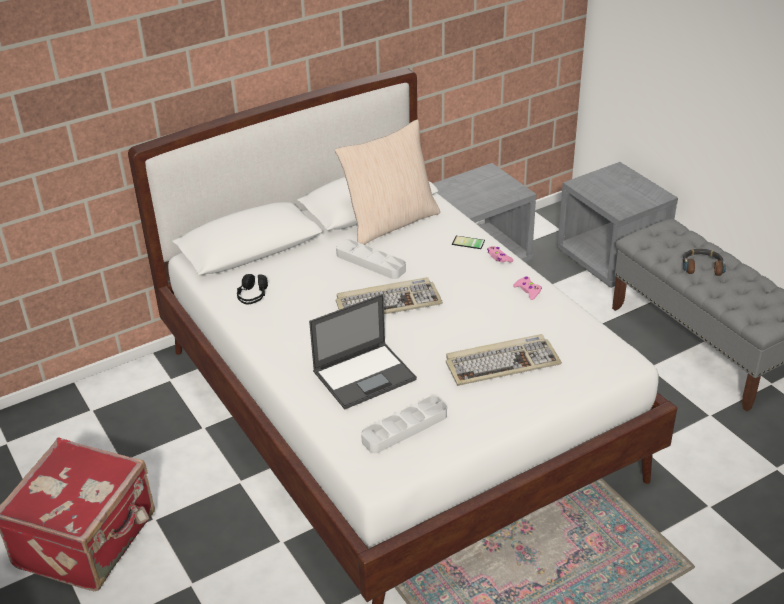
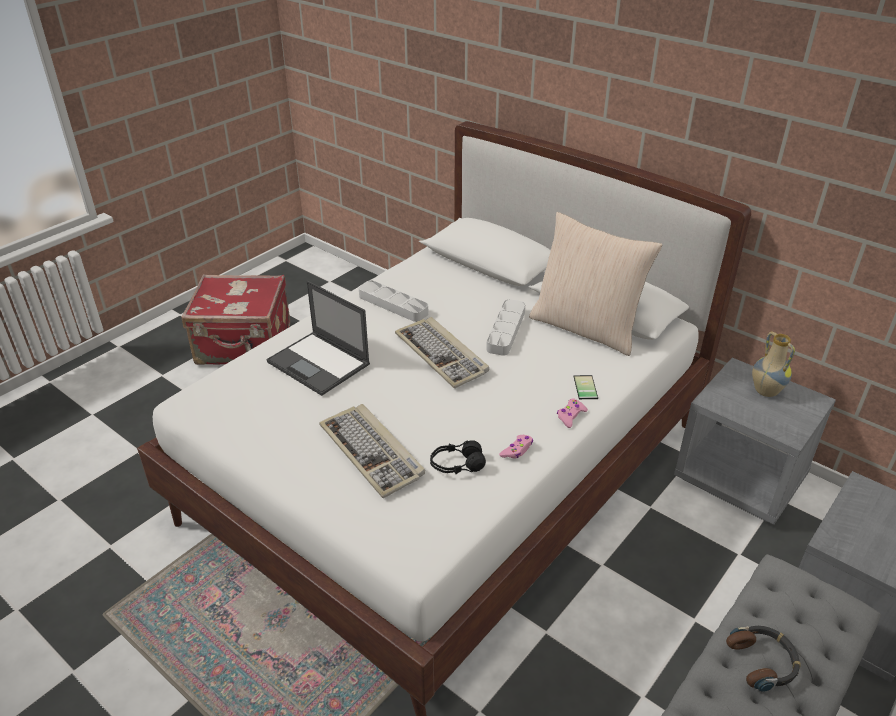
camera: 70 degrees right, 0 degrees up
black headphones [237,274,268,305] -> black headphones moved to [430,440,486,474]
grey tray [361,396,447,453] -> grey tray moved to [359,280,428,322]
none -> vase [752,332,795,397]

